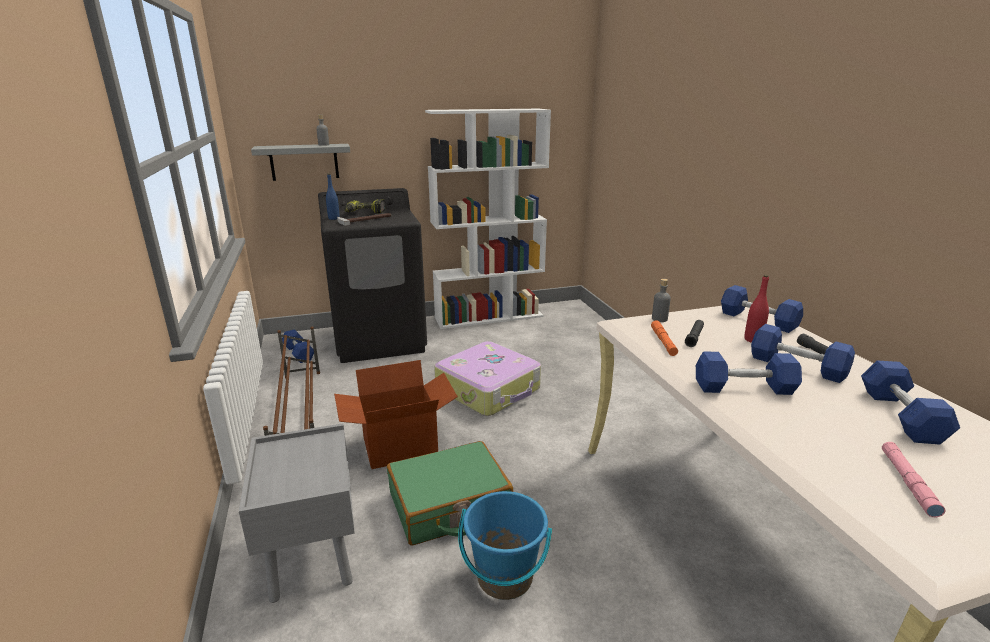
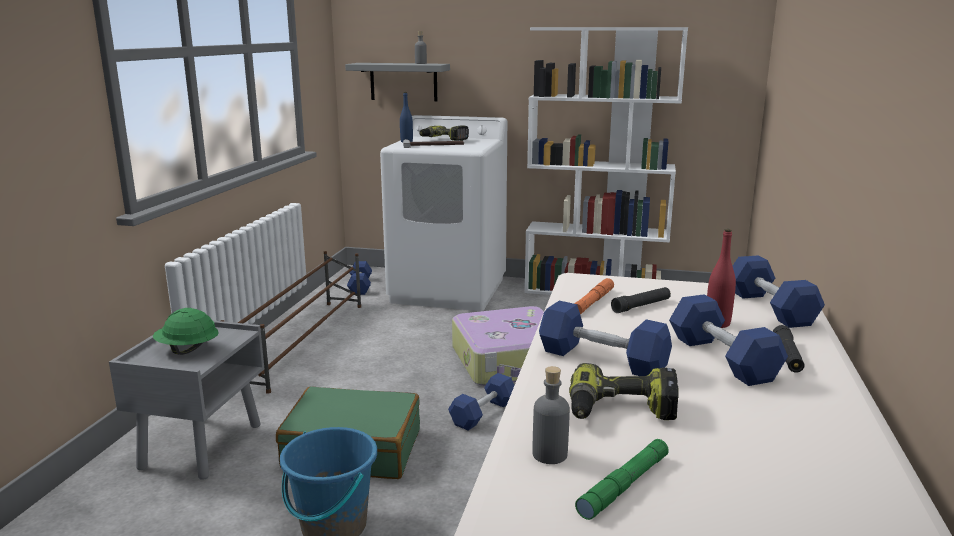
camera: 30 degrees right, 5 degrees down
black washing machine [318,188,427,363] -> white washing machine [380,115,507,311]
cardboard box [334,360,458,469] -> none
grey bottle [652,279,671,322] -> grey bottle moved to [532,366,570,464]
blue dumbbell [861,360,960,445] -> blue dumbbell moved to [448,373,514,430]
pink flashlight [882,442,945,517] -> green flashlight [575,439,669,520]
none -> green hard hat [153,308,219,355]
none -> power drill [569,363,679,420]

